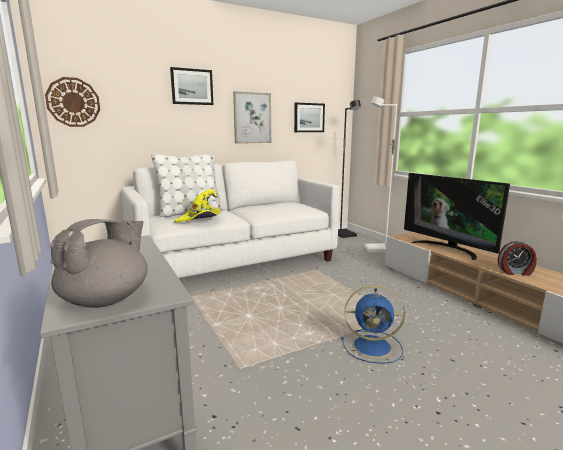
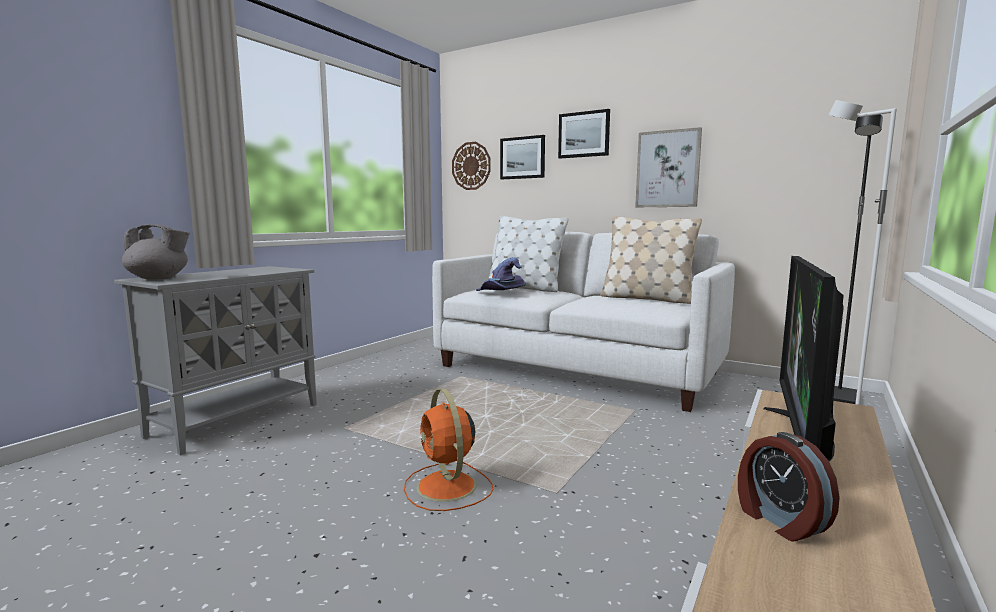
camera: 60 degrees right, 5 degrees down
yellow hat [174,190,220,223] -> purple hat [476,257,526,291]
picture [294,103,325,132] -> picture moved to [500,135,545,179]
blue fan [341,285,405,364] -> orange fan [404,388,493,511]
none -> beige pillow [600,216,702,304]

